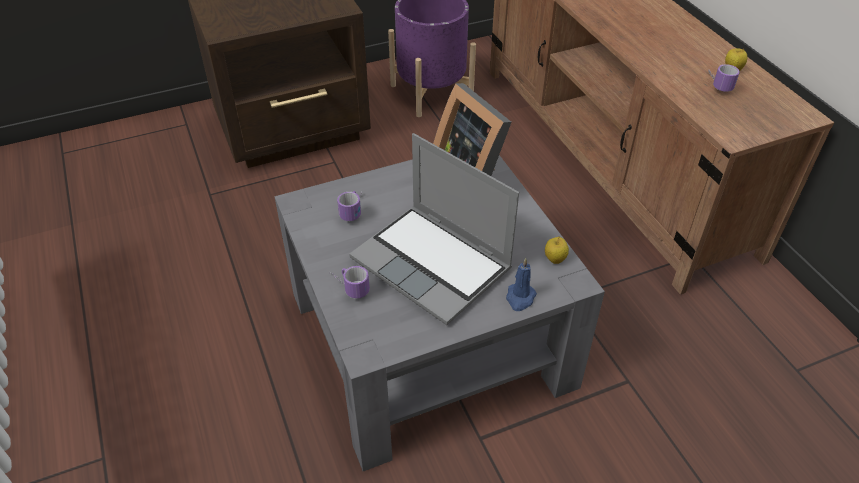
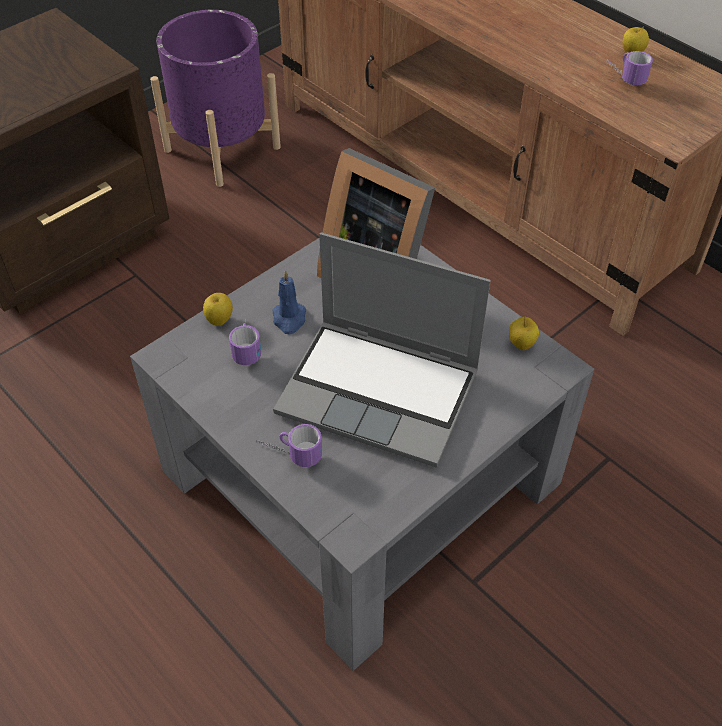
camera: 20 degrees left, 5 degrees up
blue candle [506,258,537,311] -> blue candle moved to [272,270,306,334]
none -> apple [203,293,233,326]

